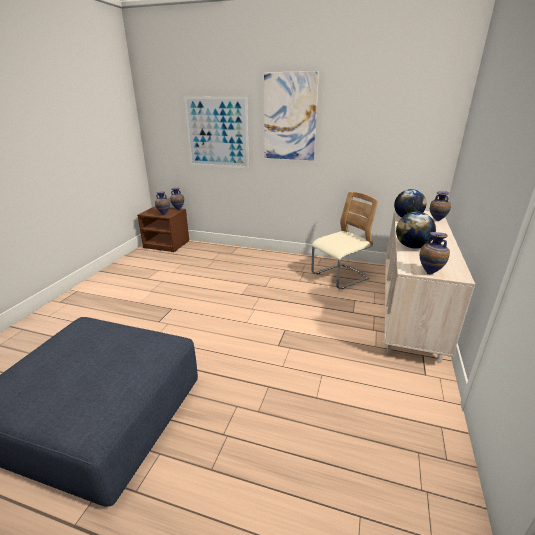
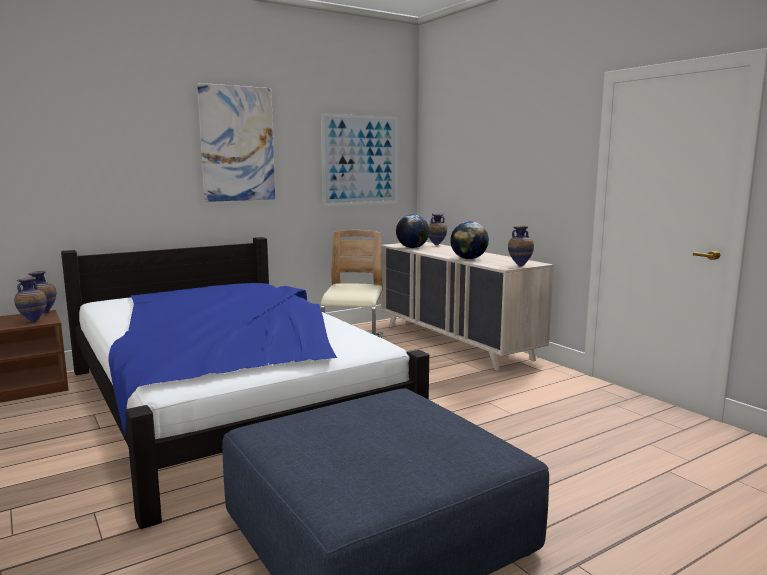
camera: 50 degrees left, 15 degrees down
picture [184,97,249,169] -> picture moved to [321,113,398,206]
none -> bed [61,237,429,529]

